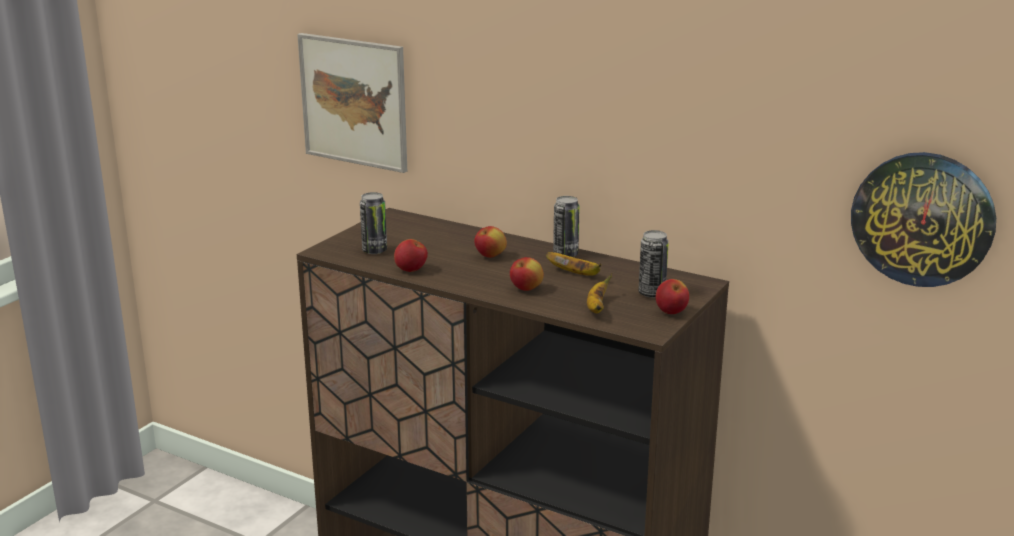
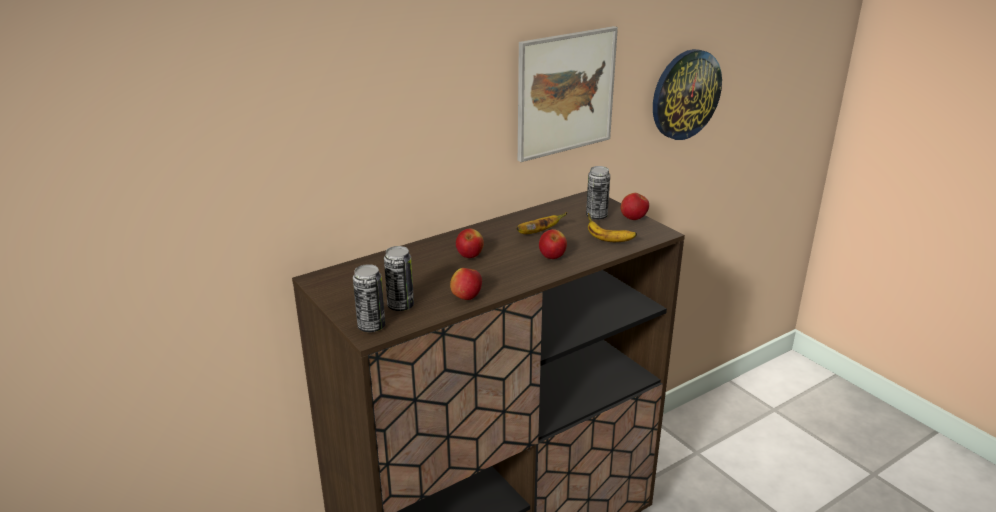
camera: 65 degrees left, 5 degrees up
picture [297,33,407,173] -> picture moved to [518,26,618,162]
can [553,196,580,257] -> can moved to [353,264,385,332]

